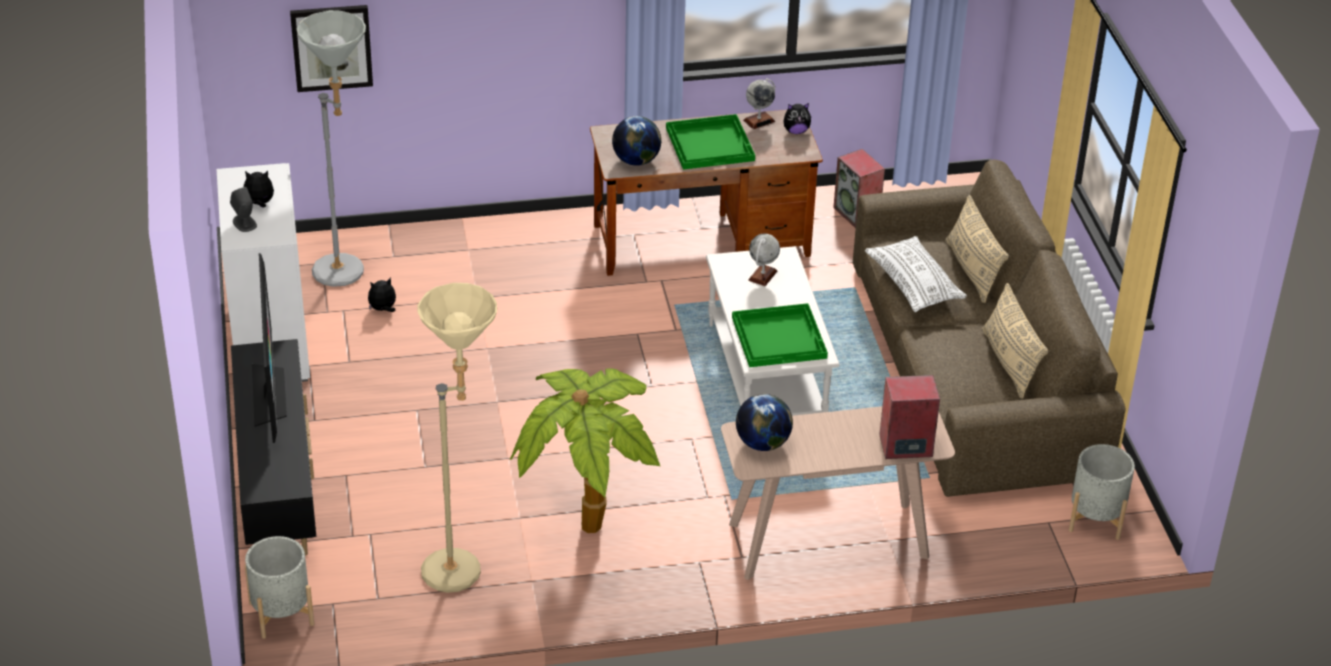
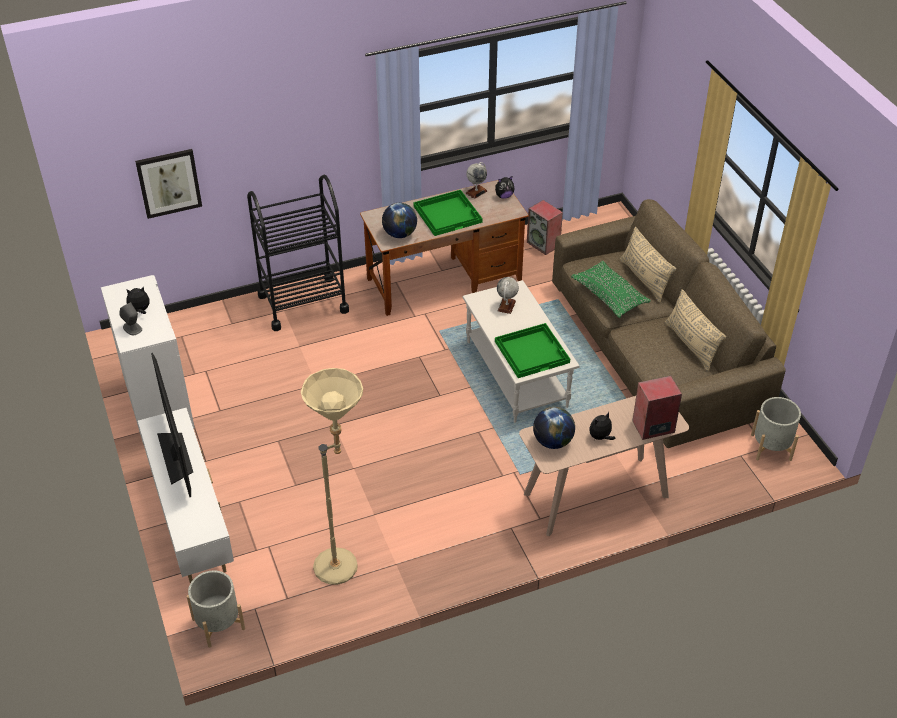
camera: 10 degrees left, 5 degrees up
black tv stand [231,339,316,556] -> white tv stand [138,408,234,583]
grey floor lamp [296,10,366,287] -> none
plush toy [368,277,396,312] -> plush toy moved to [590,412,616,441]
potted plant [510,368,660,533] -> none
white pillow [865,236,967,312] -> green pillow [571,261,651,318]
none -> black cart [247,175,349,331]

